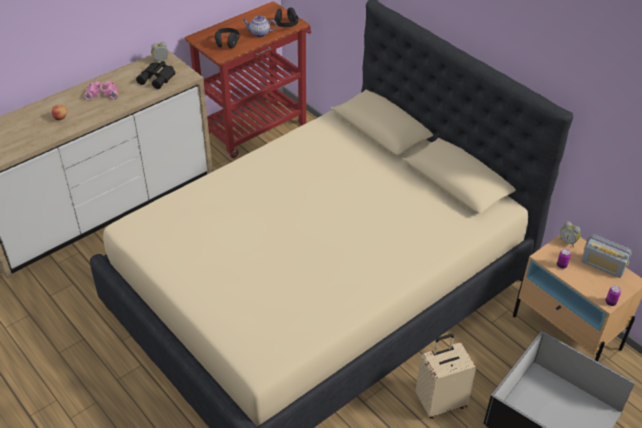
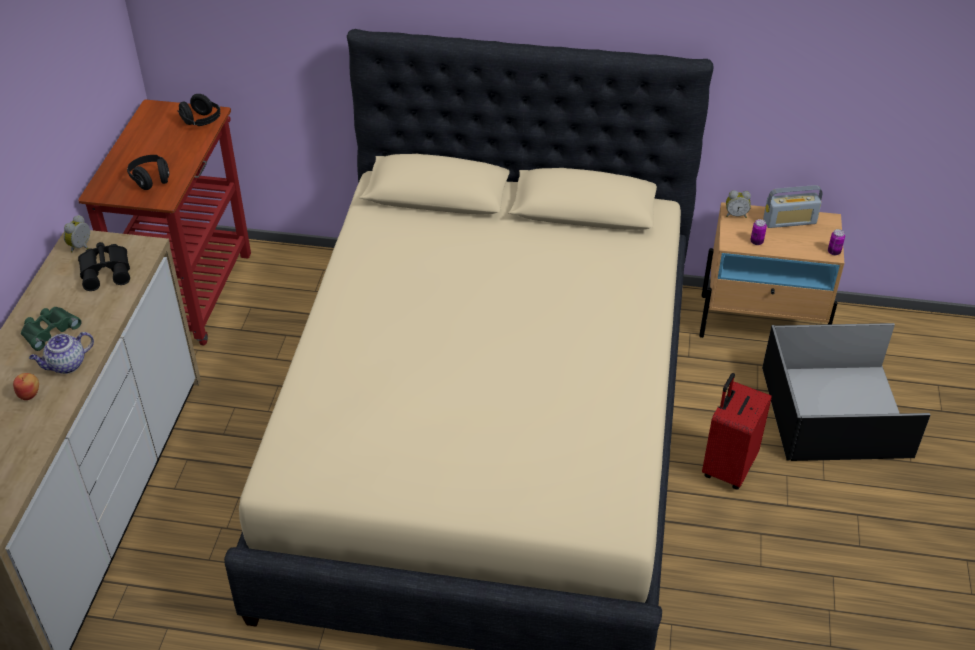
camera: 40 degrees left, 0 degrees up
pink binoculars [84,81,118,100] -> green binoculars [21,307,82,351]
teapot [243,16,277,38] -> teapot moved to [29,332,94,374]
beige suitcase [416,334,476,419] -> red suitcase [702,373,772,490]

